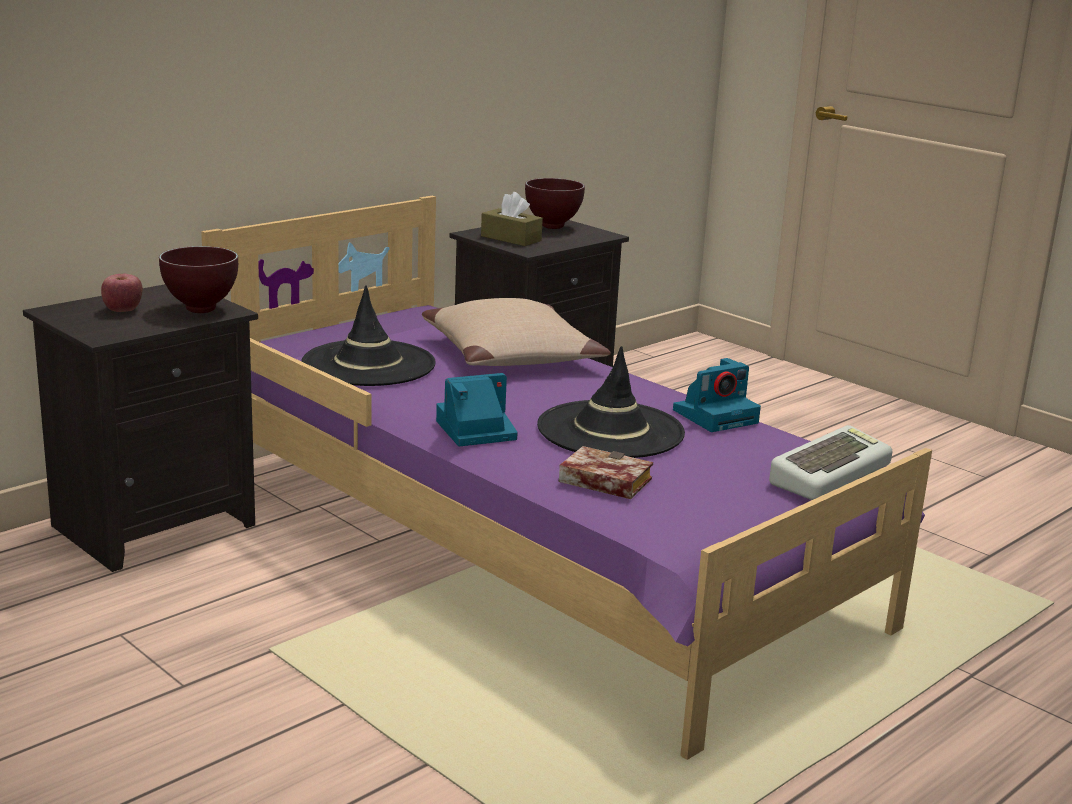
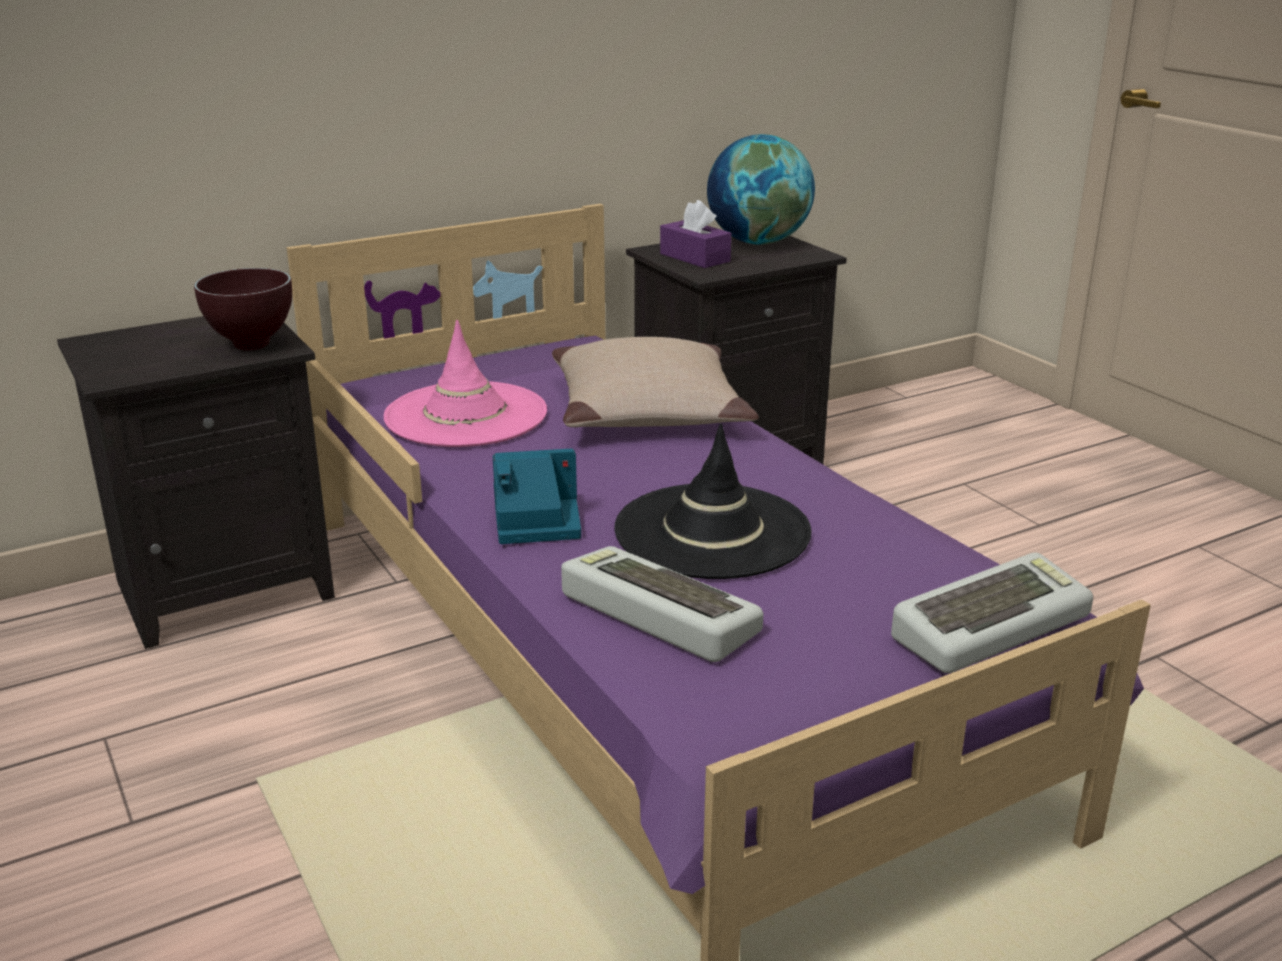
camera: 15 degrees right, 5 degrees up
apple [101,274,143,312] -> none
black hat [301,285,436,386] -> pink hat [384,320,547,447]
brown tissue box [481,192,543,246] -> purple tissue box [660,200,731,268]
brown bowl [525,178,585,229] -> globe [707,134,815,245]
book [559,446,653,499] -> keyboard [561,546,763,662]
camera [673,358,761,432] -> none

